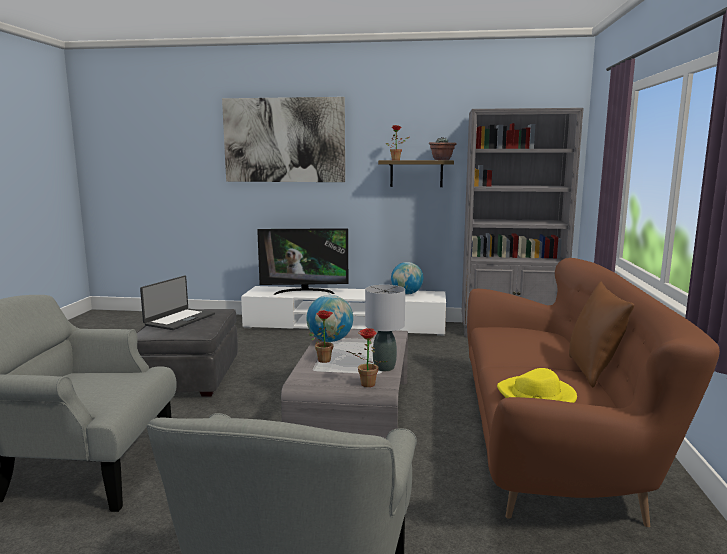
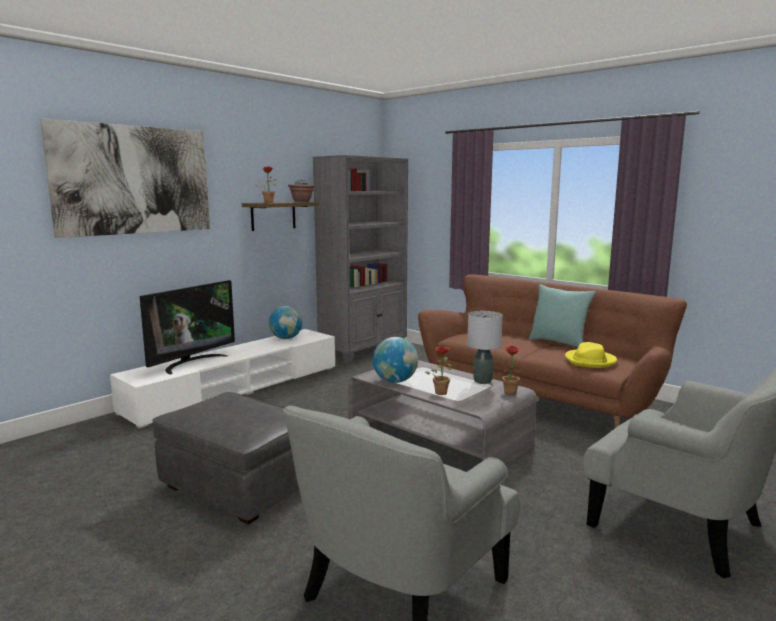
camera: 55 degrees left, 0 degrees up
laptop [140,276,215,330] -> none
brown pillow [569,282,634,387] -> turquoise pillow [528,284,596,348]

